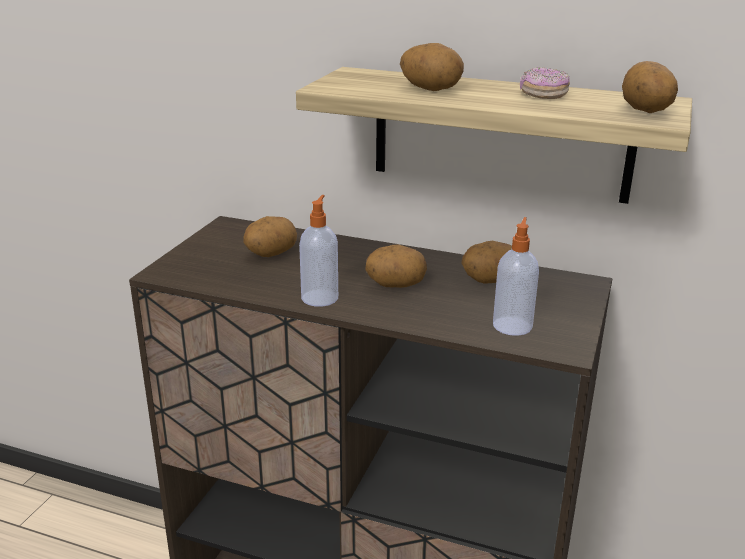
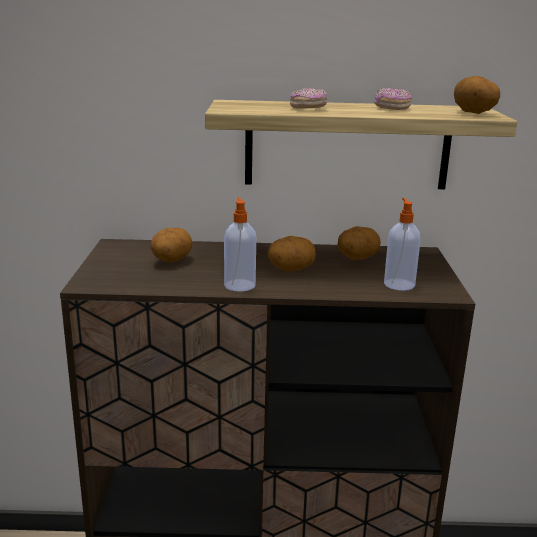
camera: 20 degrees left, 5 degrees down
potato [400,43,464,91] -> donut [290,88,327,109]

